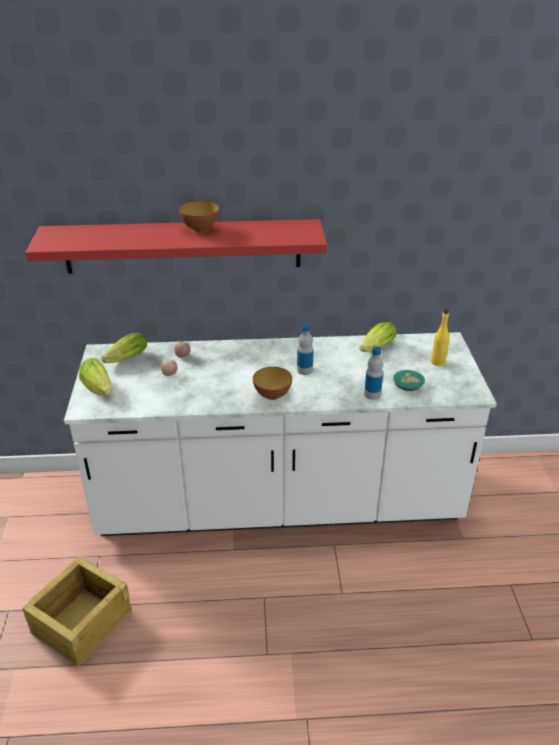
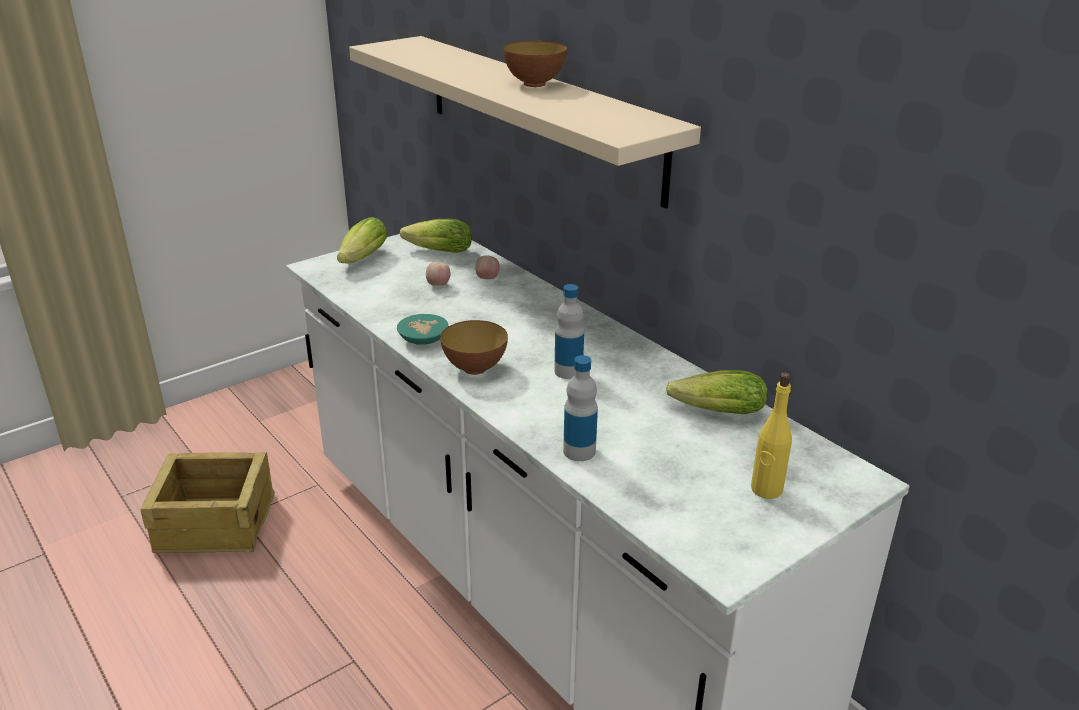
camera: 55 degrees right, 5 degrees down
red shelf [25,219,327,274] -> beige shelf [349,36,701,209]
turquoise bowl [393,370,425,391] -> turquoise bowl moved to [397,314,449,345]

